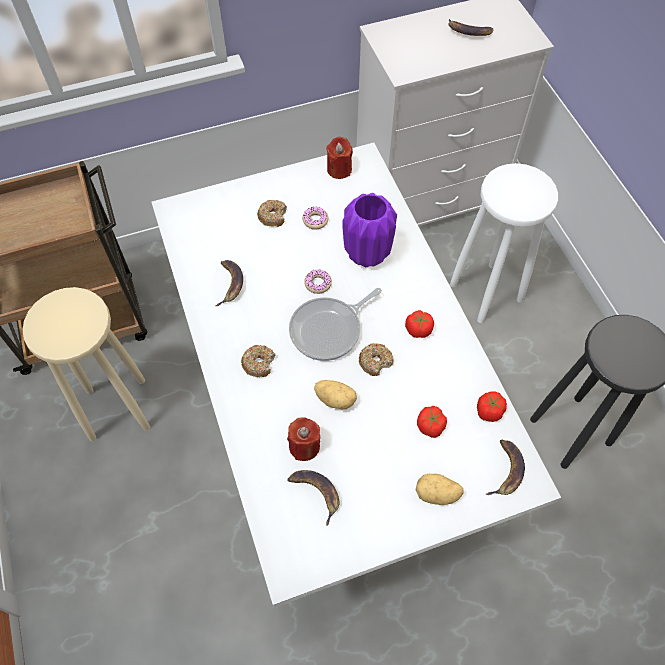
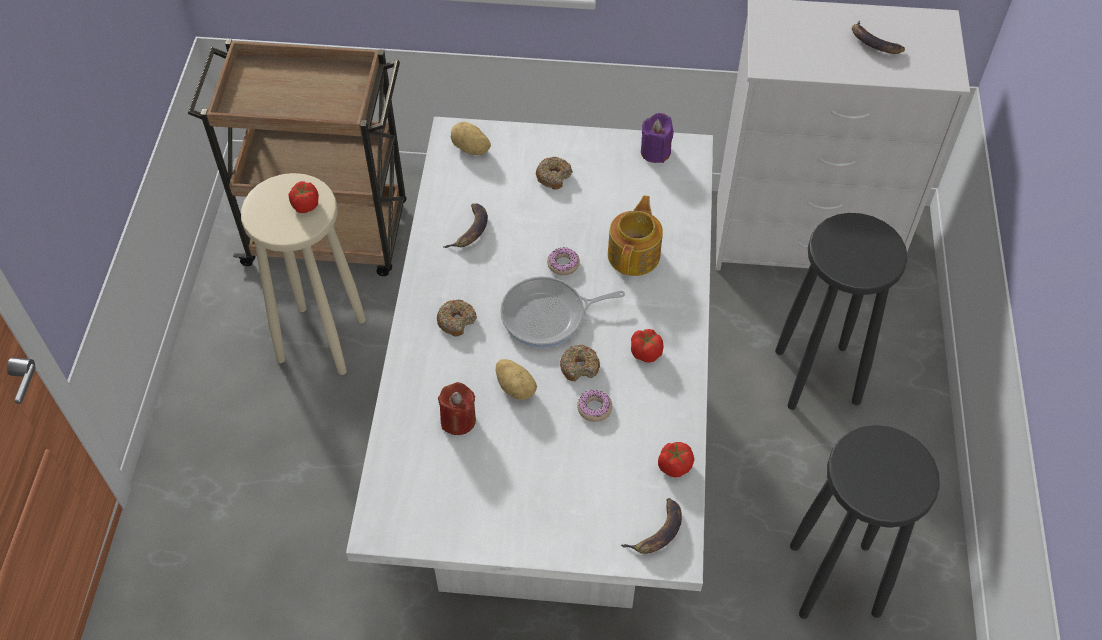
camera: 25 degrees right, 5 degrees down
banana [287,470,339,526] -> none
donut [303,207,329,229] -> donut moved to [577,389,612,422]
red candle [326,137,353,179] -> purple candle [641,113,674,163]
purple vase [342,193,397,267] -> teapot [608,195,663,276]
potato [415,474,464,505] -> potato moved to [451,121,491,155]
tomato [417,406,447,438] -> tomato moved to [289,181,319,213]
white stool [450,163,558,323] -> black stool [775,213,908,410]

